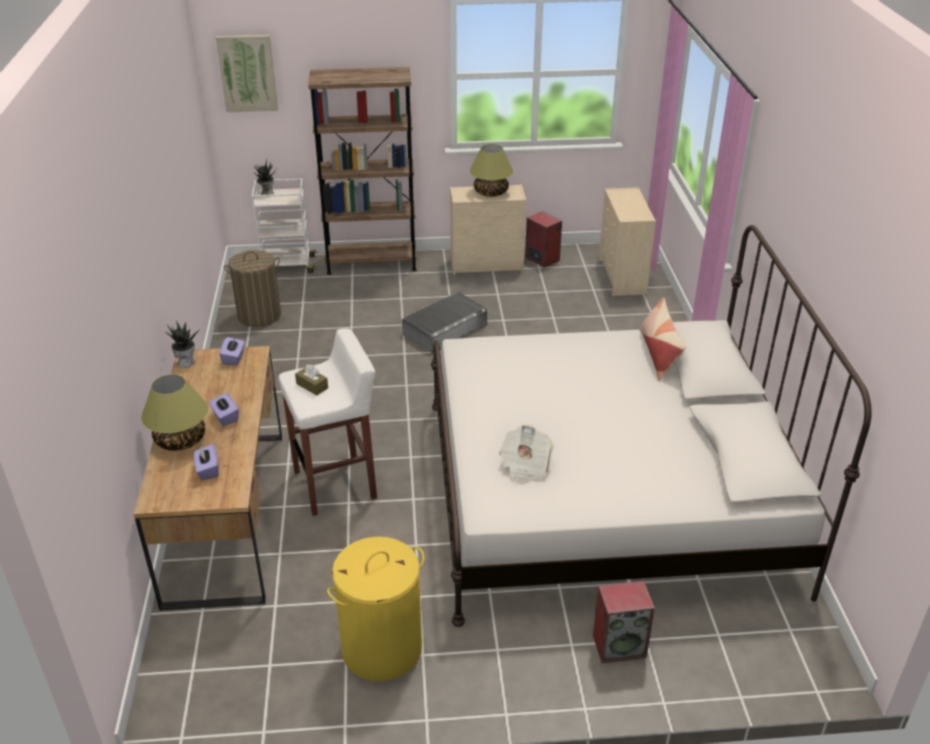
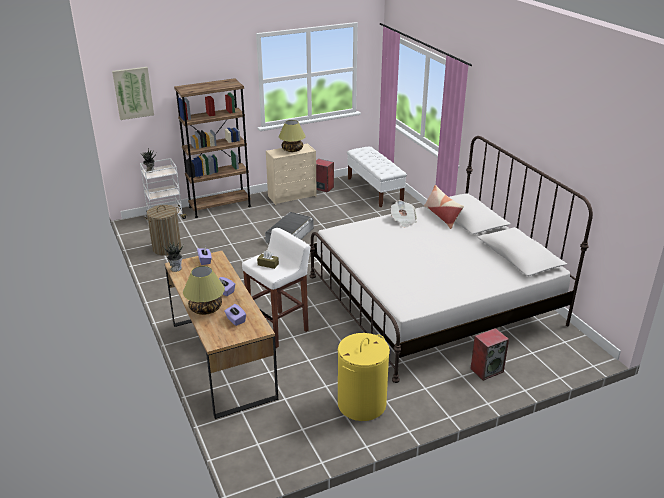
camera: 20 degrees left, 5 degrees down
newspaper [499,424,554,485] -> newspaper moved to [391,200,417,228]
beige dresser [598,187,656,296] -> white bench [347,147,407,207]

